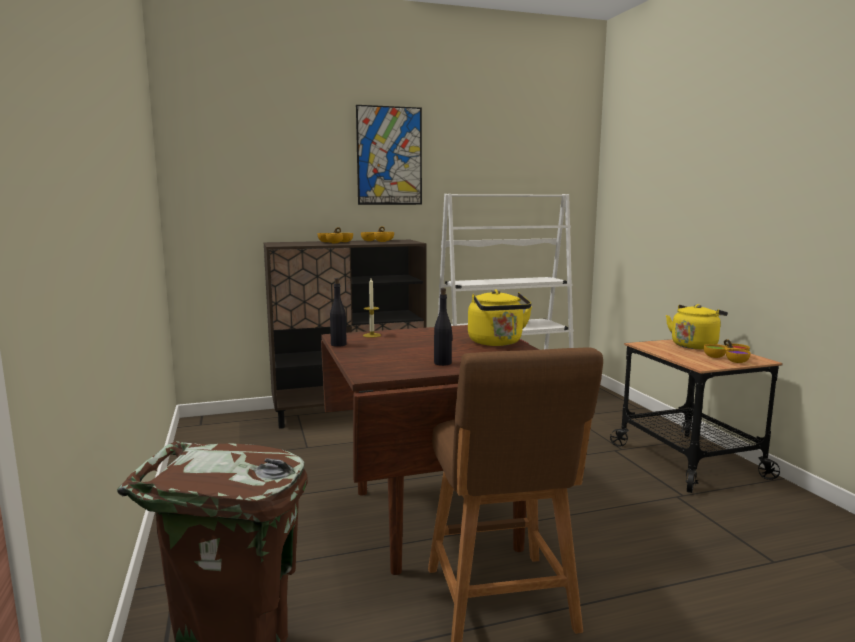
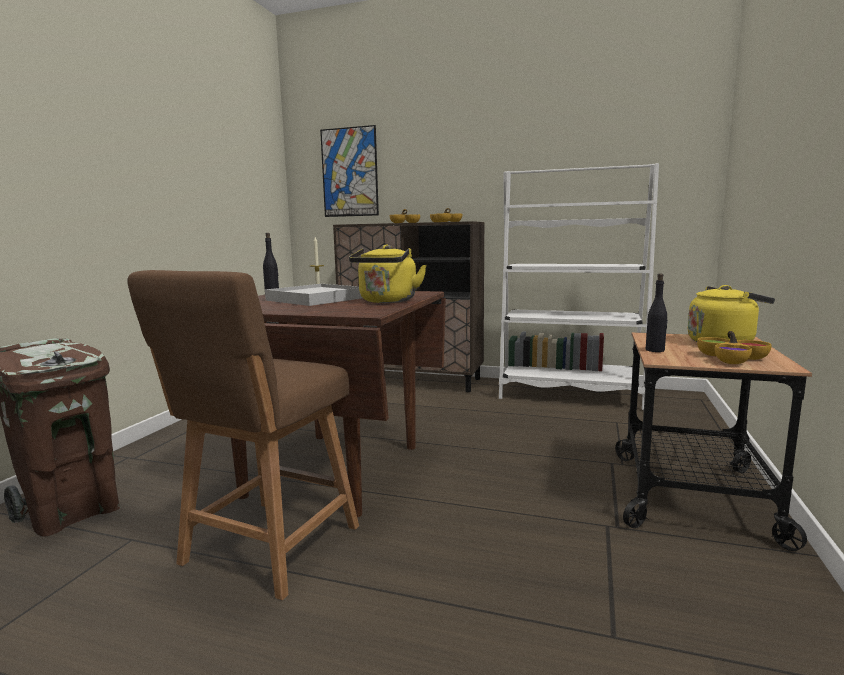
camera: 35 degrees right, 0 degrees up
picture [356,105,422,205] -> picture moved to [320,125,379,217]
black bottle [434,288,453,366] -> black bottle moved to [646,274,668,352]
none -> white tray [265,284,362,306]

